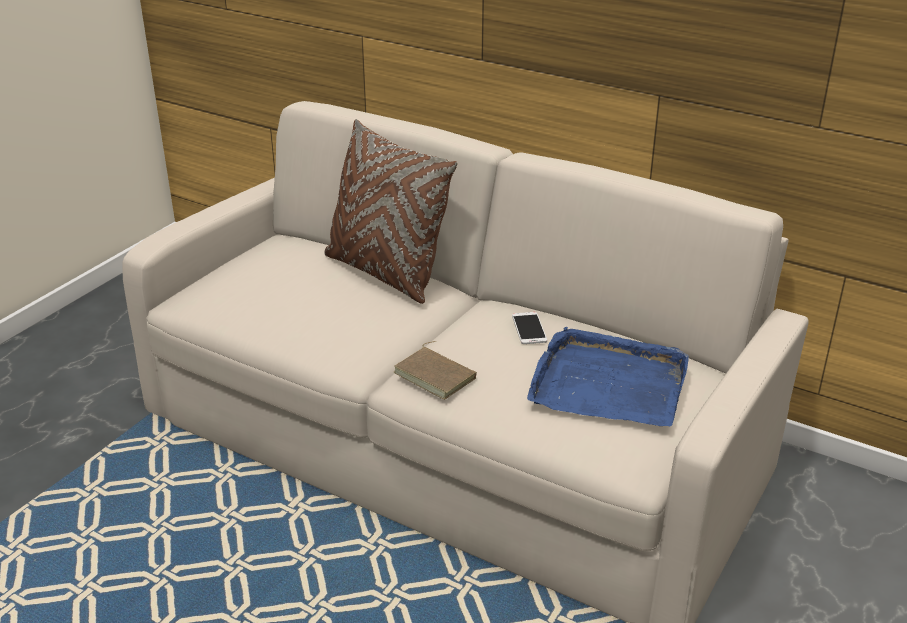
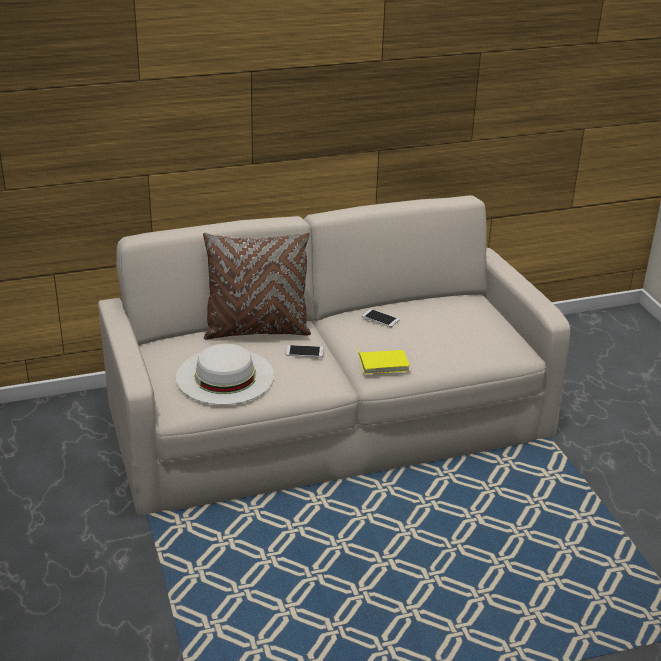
camera: 50 degrees left, 0 degrees up
brown book [394,341,477,400] -> yellow book [357,347,410,374]
blue tray [527,327,689,426] -> none
none -> white hat [176,343,274,405]
none -> phone [285,345,324,358]

